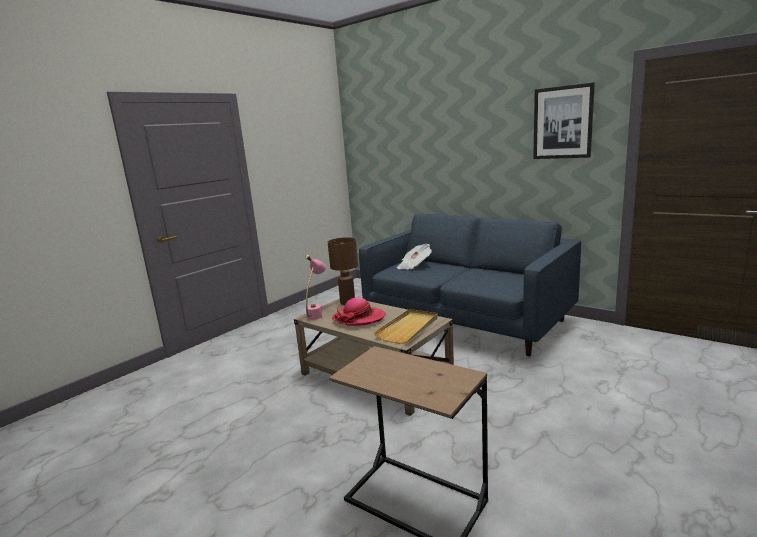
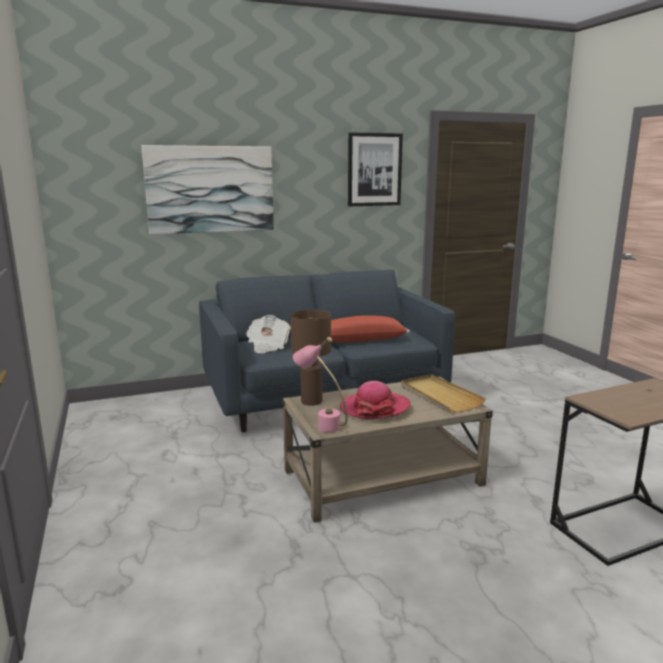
camera: 60 degrees left, 0 degrees up
none -> picture [142,145,274,234]
none -> red pillow [331,315,410,342]

